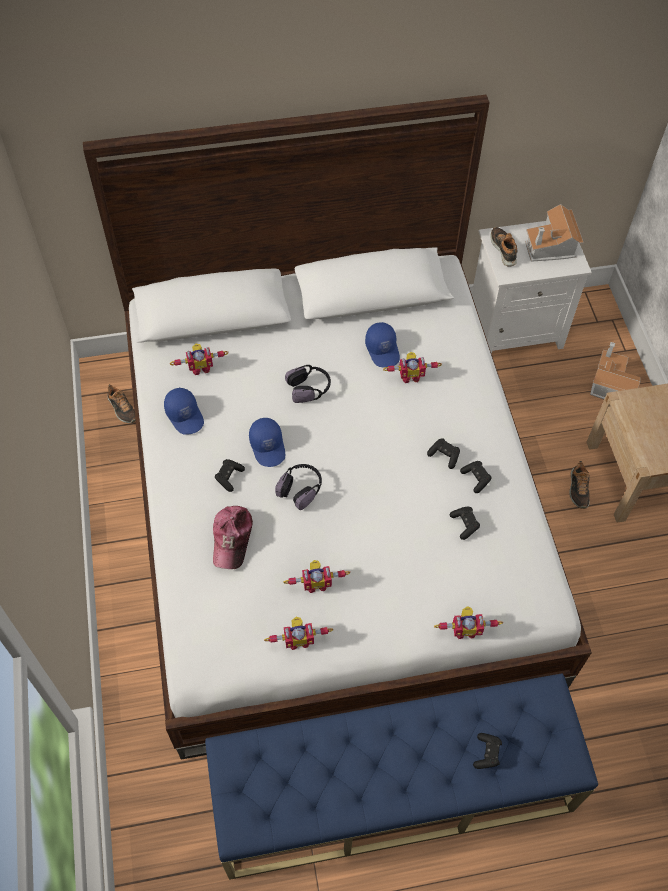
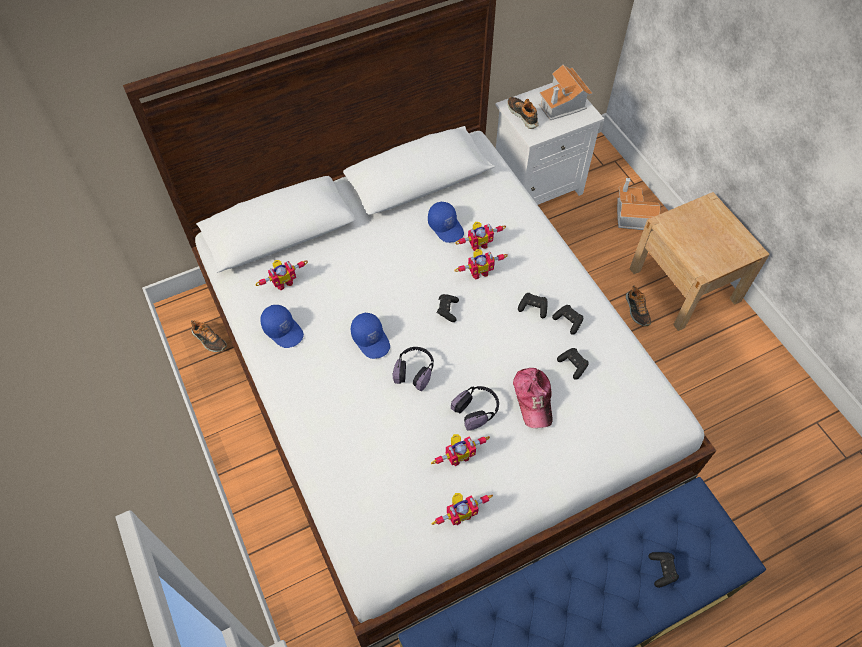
camera: 15 degrees left, 0 degrees up
cap [213,506,253,569] -> cap moved to [513,368,553,428]
black game controller [215,459,245,492] -> black game controller moved to [437,294,459,322]
headphones [285,365,331,403] -> headphones moved to [451,386,499,431]
toy robot [434,606,503,639] -> toy robot moved to [455,249,508,279]

